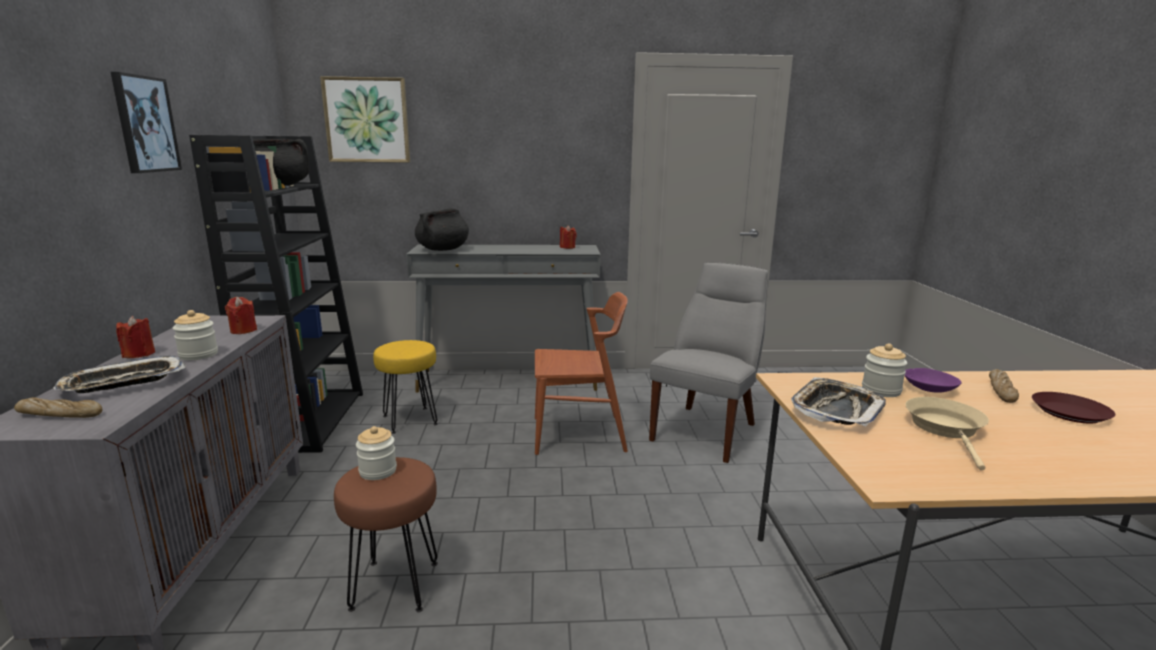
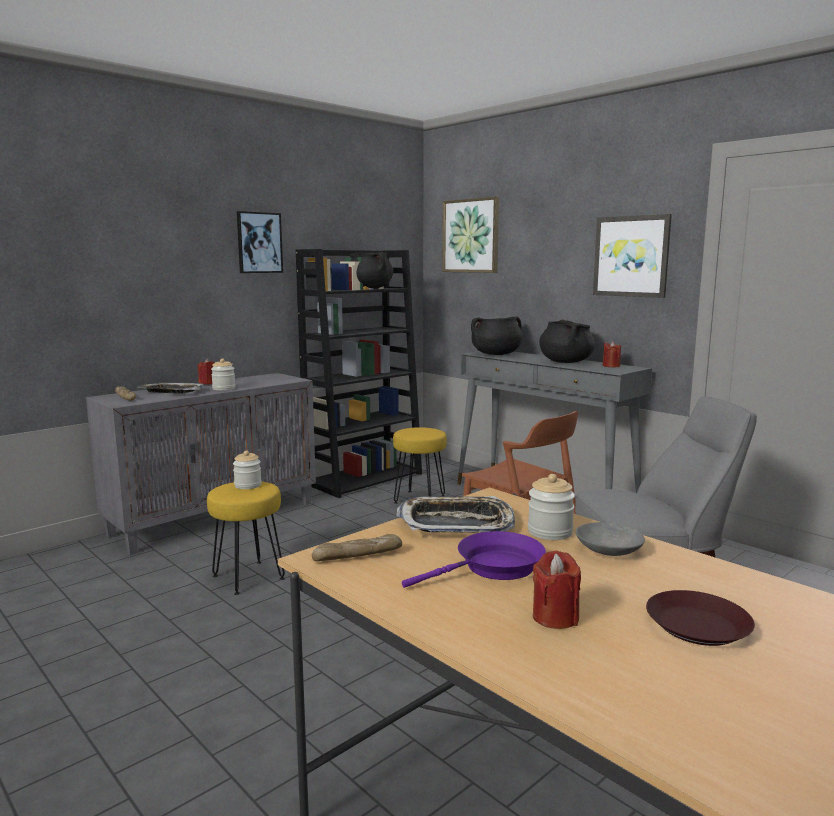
camera: 50 degrees right, 5 degrees down
red candle [225,297,257,334] -> red candle moved to [533,550,581,629]
brown stool [334,457,438,612] -> yellow stool [207,482,285,595]
purple bowl [905,368,961,393] -> grey bowl [575,522,645,556]
beige frying pan [905,397,989,470] -> purple frying pan [402,531,546,588]
bread [989,369,1019,403] -> bread moved to [312,534,402,561]
none -> black cooking pot [539,320,595,363]
none -> picture [593,214,672,298]

